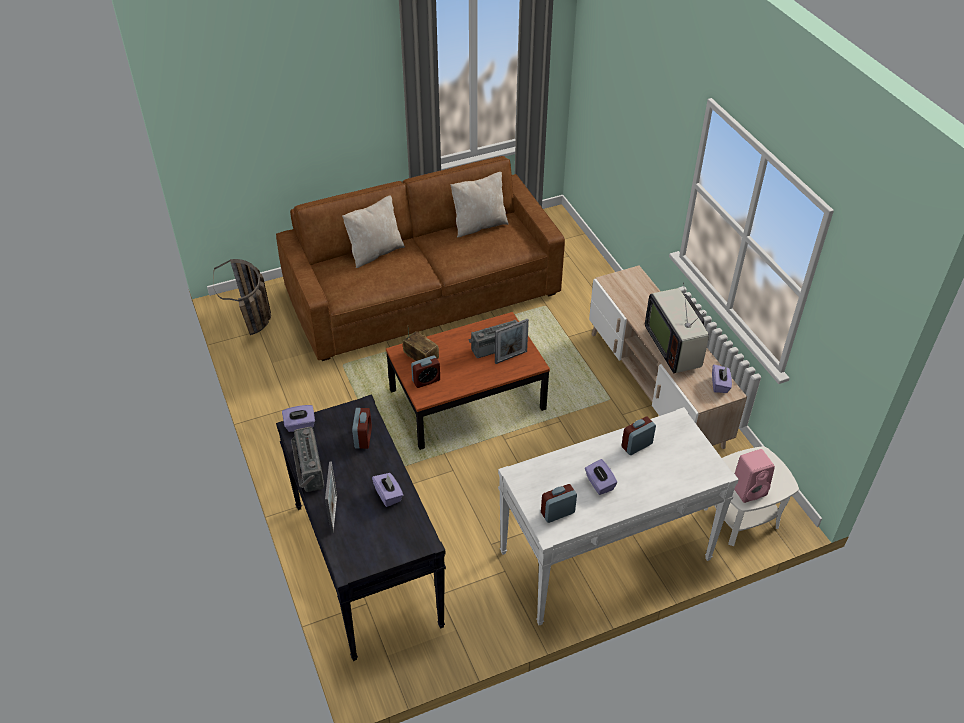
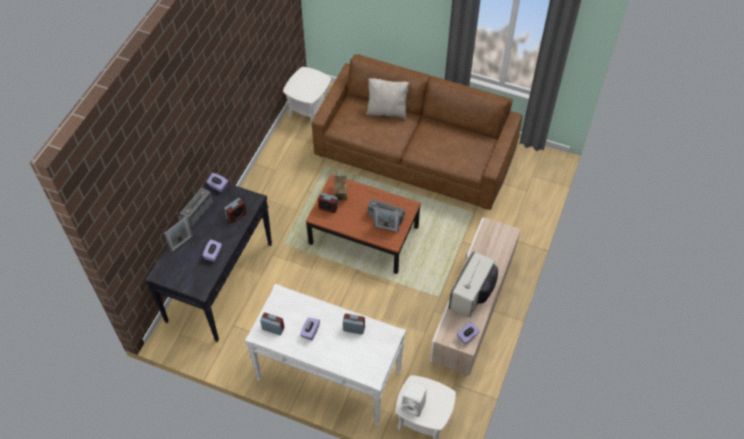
camera: 45 degrees right, 10 degrees up
basket [213,259,271,335] -> white side table [283,67,331,125]
beige pillow [451,172,508,237] -> none
pink speaker [734,449,775,503] -> white speaker [401,382,427,417]

